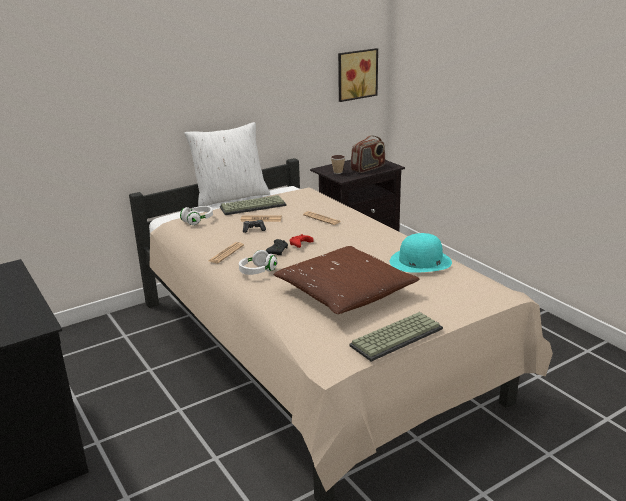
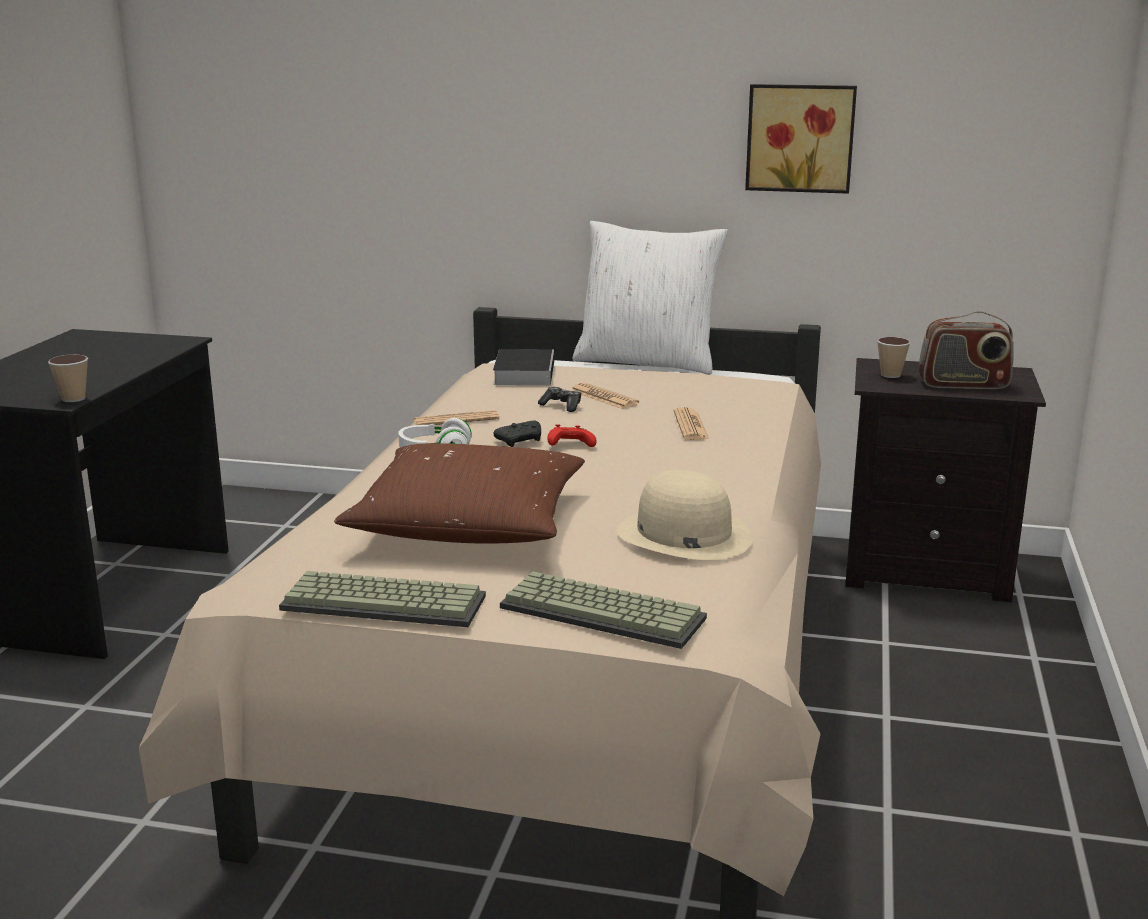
camera: 45 degrees right, 5 degrees down
white headphones [180,206,213,225] -> book [493,349,554,385]
keyboard [220,195,287,215] -> keyboard moved to [500,571,707,649]
picture [338,48,378,102] -> picture moved to [745,84,857,194]
turquoise hat [390,233,452,272] -> beige hat [616,470,753,560]
none -> cup [48,355,88,402]

